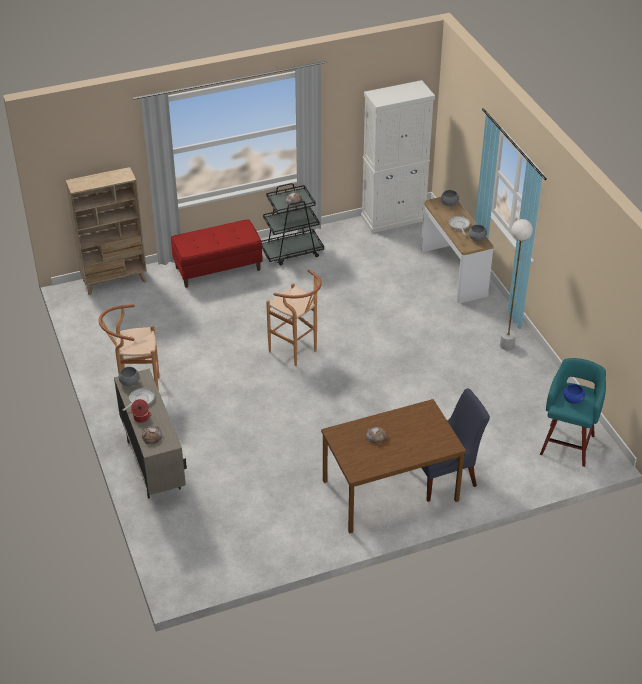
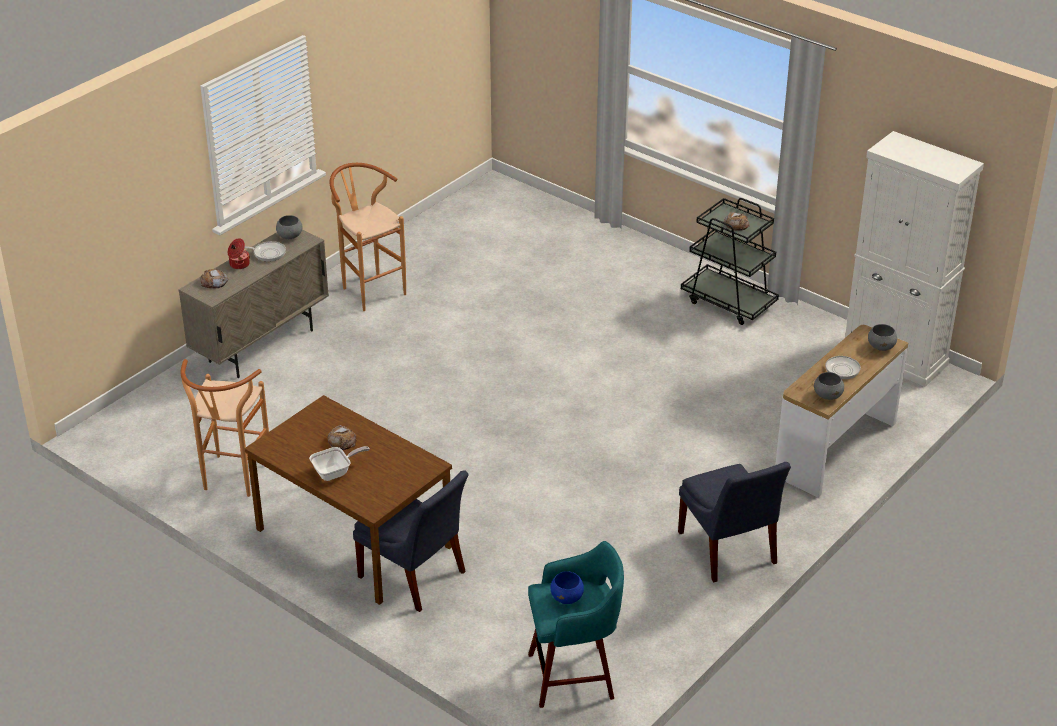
camera: 60 degrees right, 5 degrees down
beige bookcase [65,167,147,295] -> none
red bench [171,219,263,288] -> none
brown stool [266,269,322,366] -> brown stool moved to [180,359,269,497]
white floor lamp [500,219,533,351] -> blue chair [678,462,791,582]
none -> frying pan [309,446,370,481]

